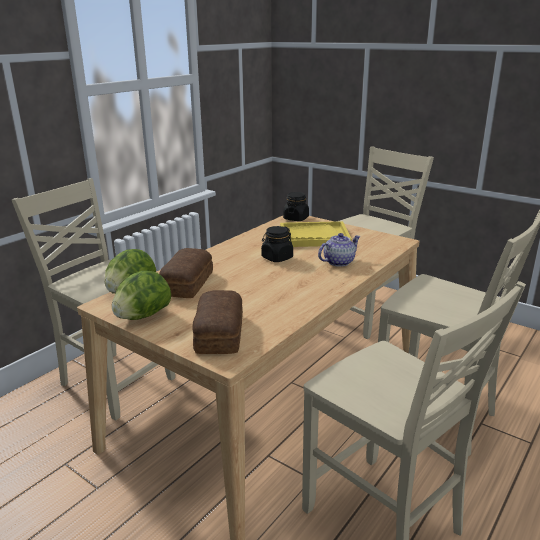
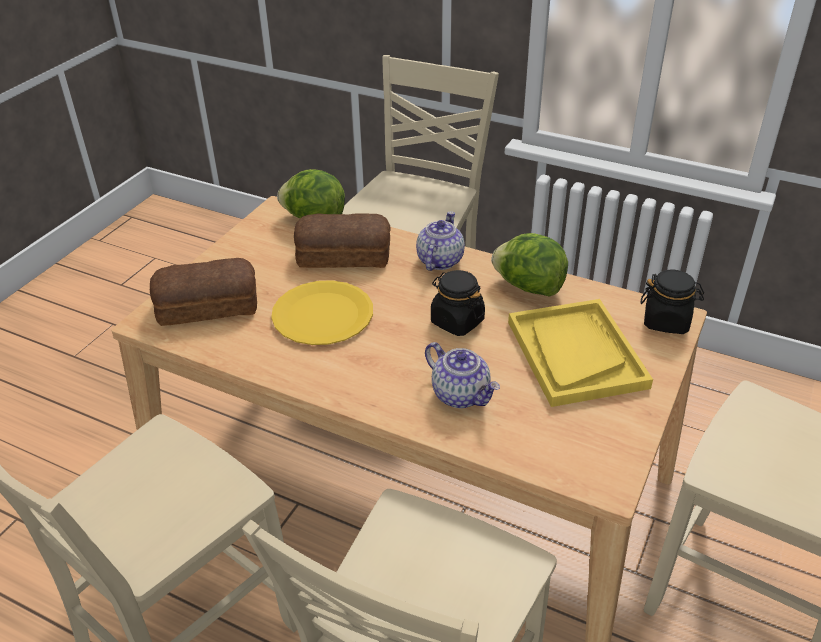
camera: 80 degrees right, 15 degrees up
lettuce [112,271,171,320] -> lettuce moved to [491,233,568,297]
none -> yellow plate [271,280,373,345]
none -> teapot [416,211,465,271]

